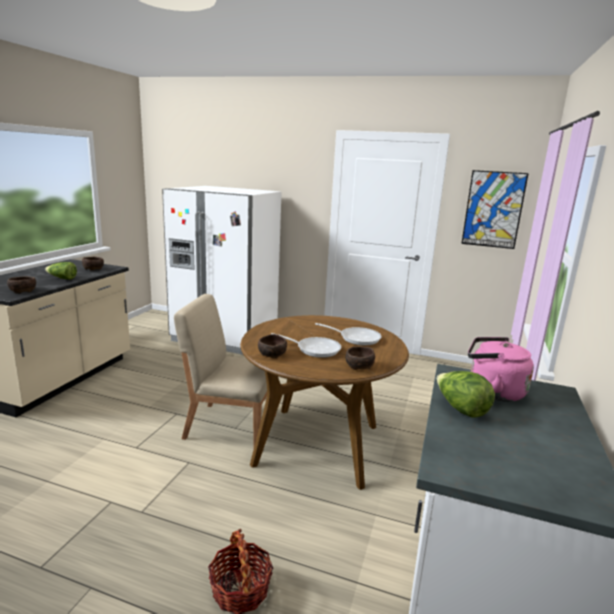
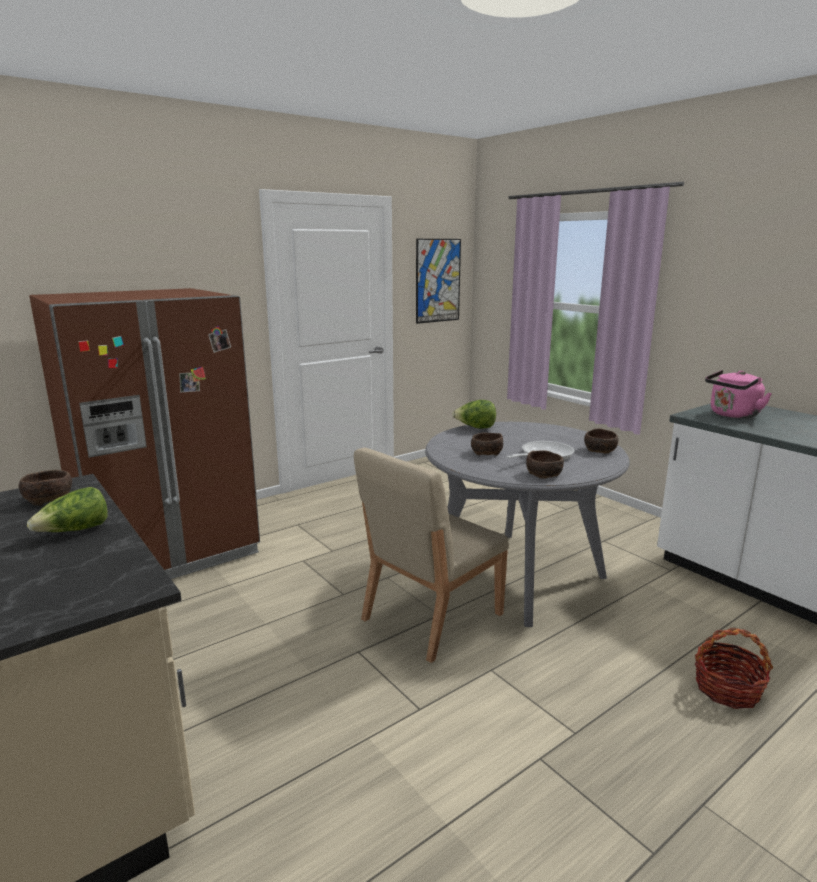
camera: 55 degrees left, 0 degrees up
brown bowl [7,276,36,294] -> brown bowl moved to [471,433,503,456]
white fridge [162,186,282,355] -> brown fridge [29,288,260,579]
brown dining table [240,315,409,490] -> grey dining table [425,422,630,627]
frying pan [315,323,382,346] -> none
lettuce [436,371,495,417] -> lettuce moved to [452,400,496,429]

